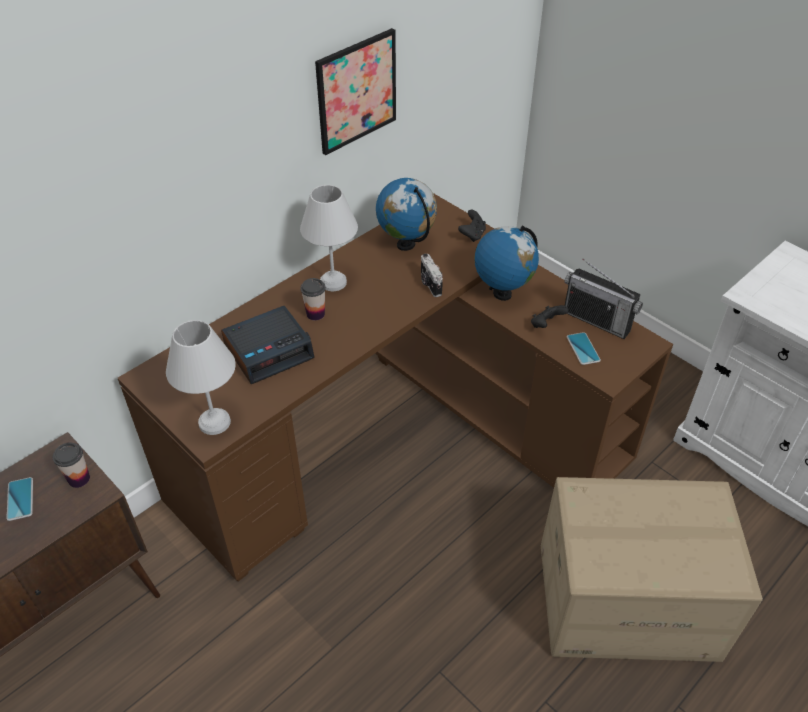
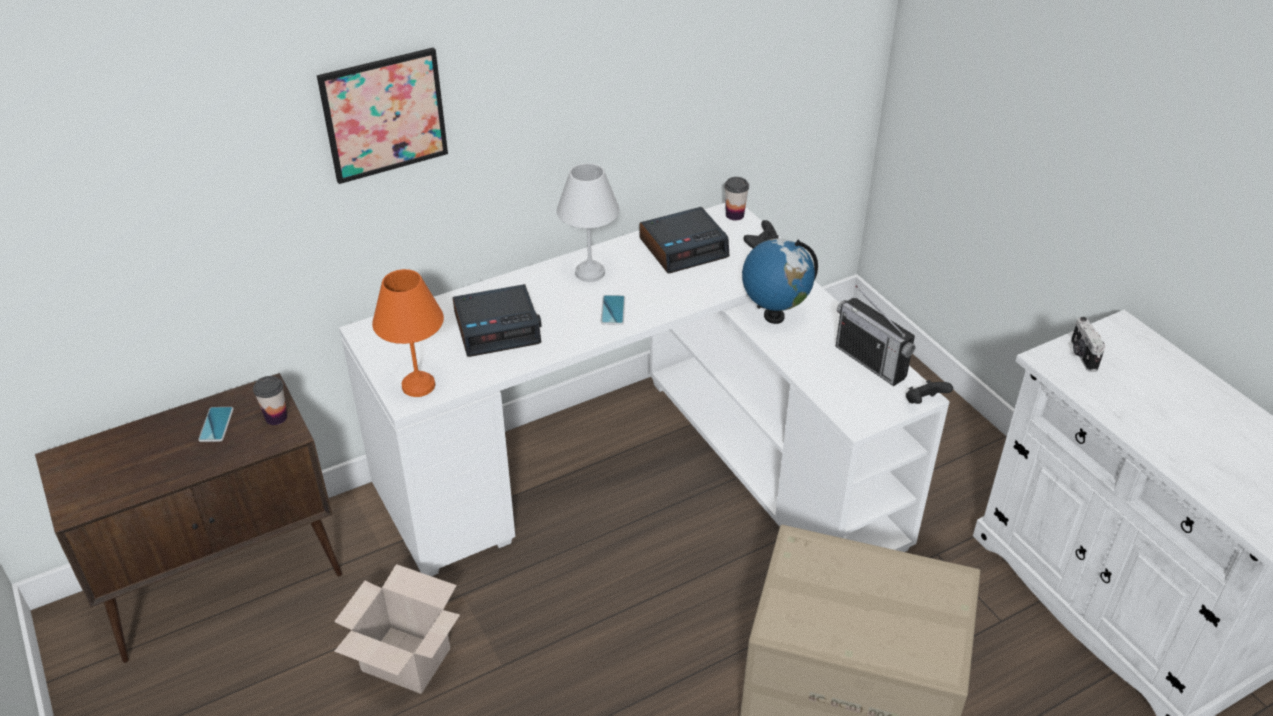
camera: 15 degrees right, 5 degrees down
brown desk [118,193,673,582] -> white desk [339,203,950,576]
white table lamp [166,320,236,435] -> orange table lamp [372,269,444,397]
cup [300,278,326,320] -> cup moved to [724,177,749,220]
picture [315,28,396,155] -> picture moved to [317,47,448,184]
globe [376,178,437,251] -> alarm clock [639,207,729,273]
camera [421,254,443,297] -> camera moved to [1071,317,1105,372]
black game controller [531,305,569,328] -> black game controller moved to [906,380,953,404]
phone [567,332,601,365] -> phone moved to [601,295,625,325]
none -> cardboard box [334,564,460,694]

